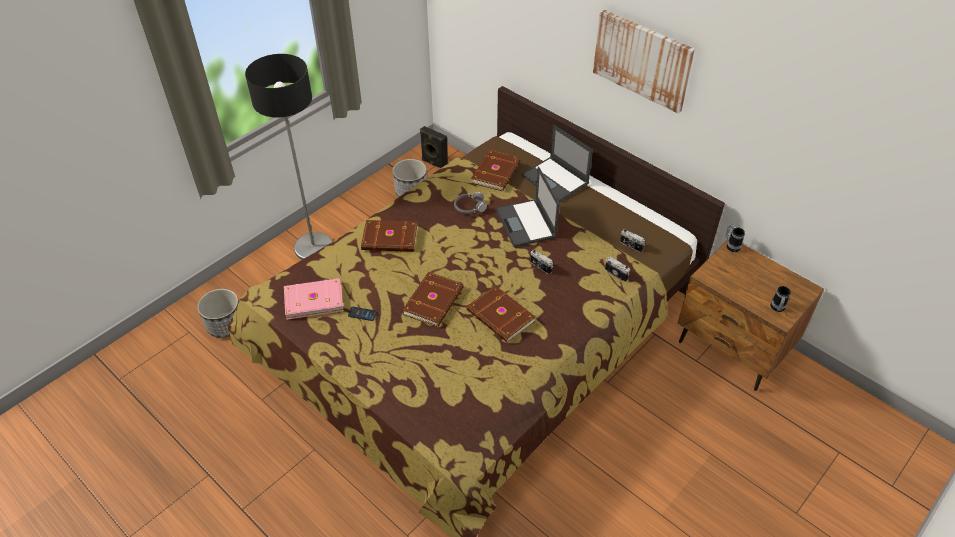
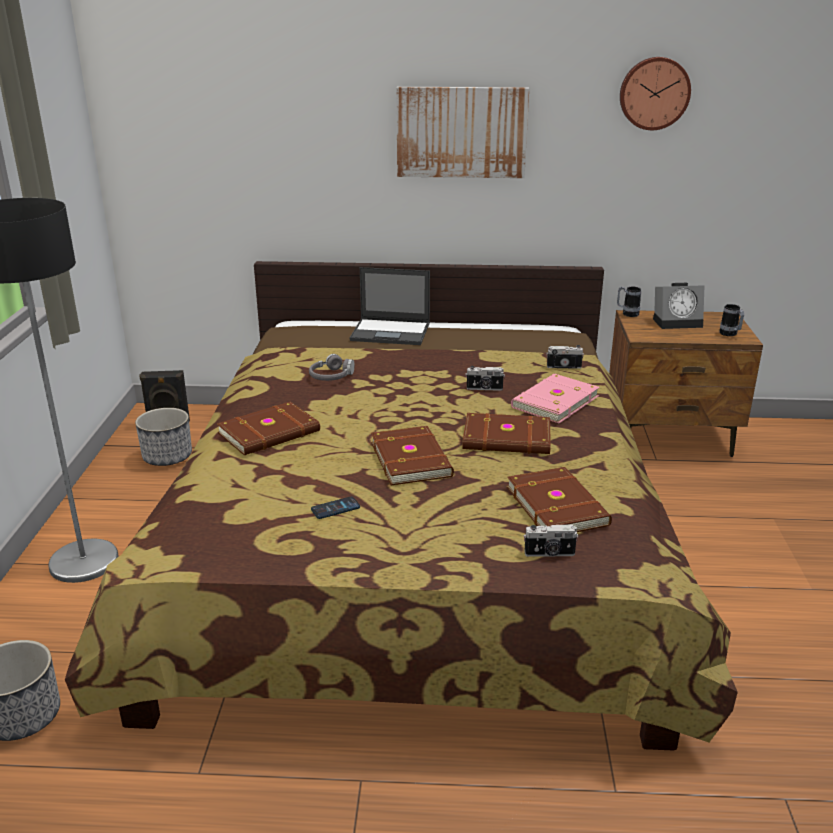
camera: 40 degrees left, 20 degrees down
pink book [284,278,344,320] -> pink book moved to [511,374,599,423]
brown book [471,150,521,191] -> brown book moved to [507,467,612,532]
laptop [496,166,560,247] -> none
camera [620,229,645,253] -> camera moved to [524,524,579,557]
none -> wall clock [620,57,691,130]
none -> alarm clock [653,283,705,329]

